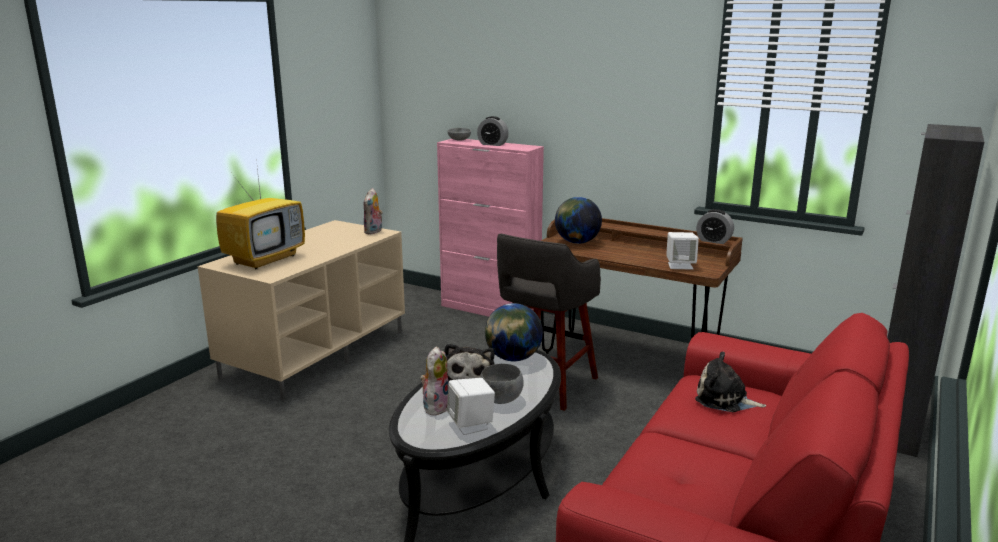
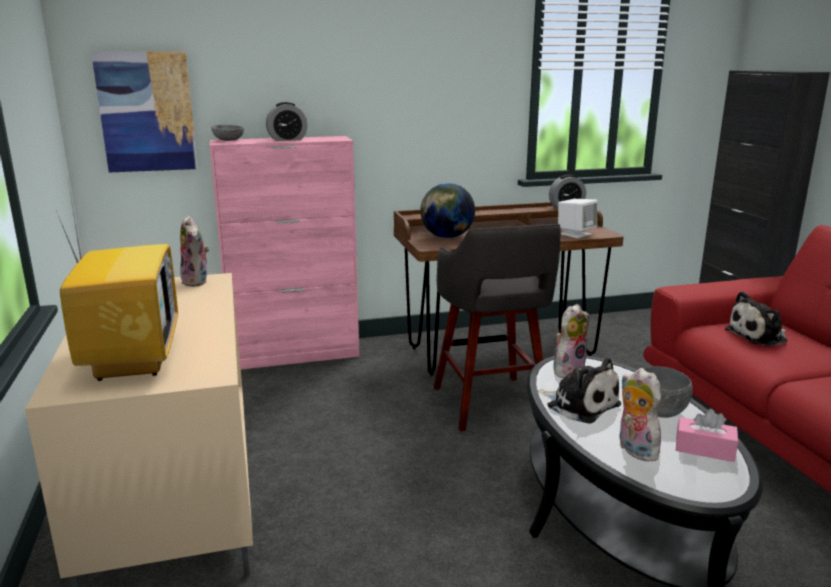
camera: 45 degrees left, 0 degrees up
white speaker [447,378,495,435] -> pink tissue box [676,409,738,462]
globe [485,303,543,361] -> plush toy [553,304,589,378]
none -> picture [91,51,198,172]

